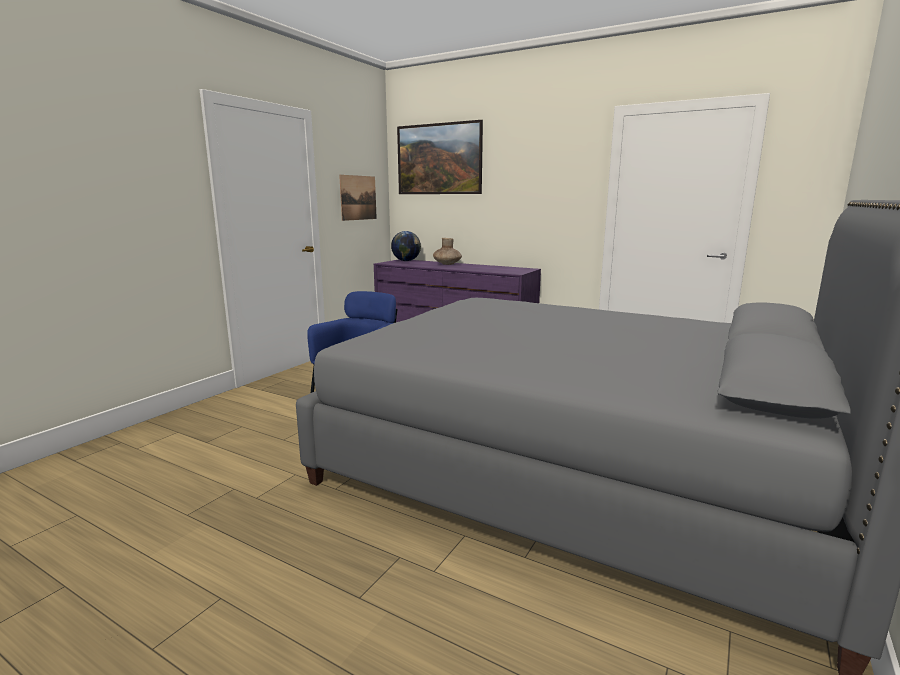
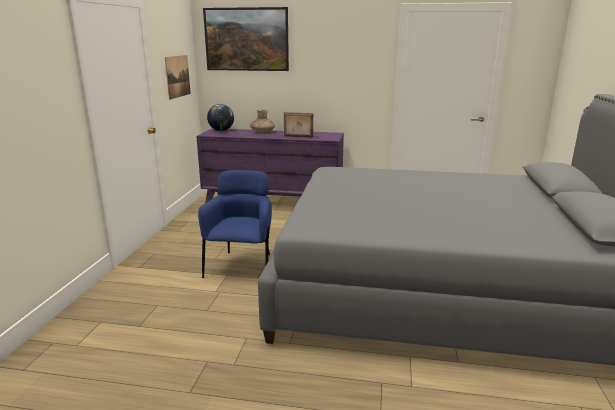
camera: 20 degrees left, 5 degrees up
none -> picture frame [284,112,313,138]

